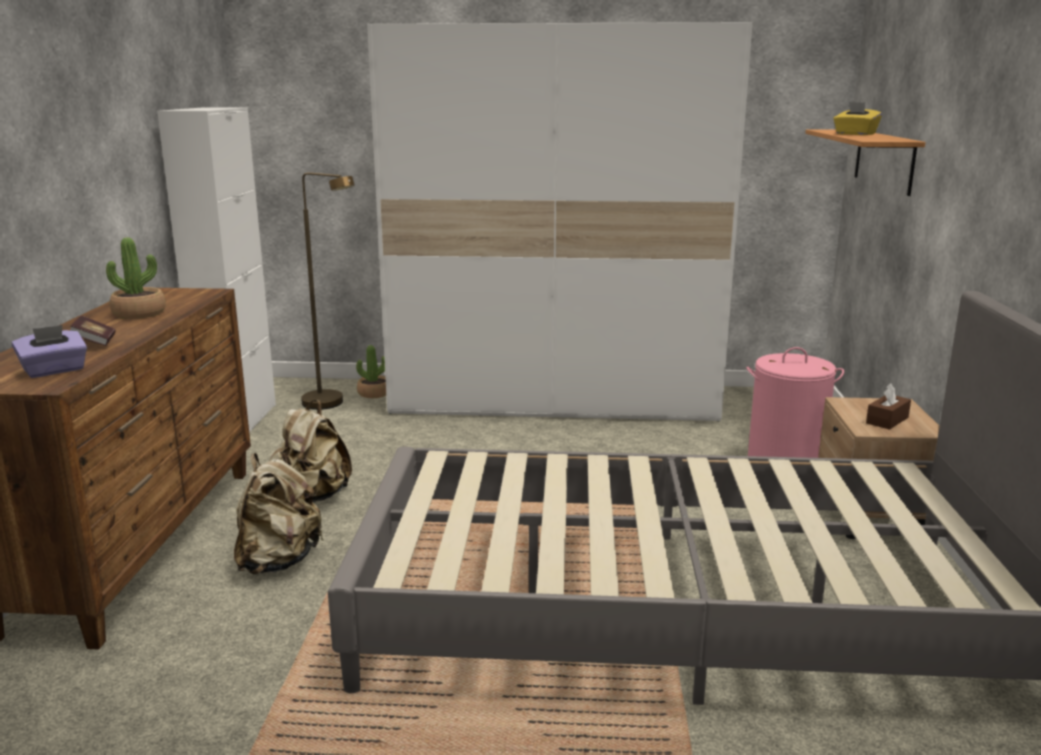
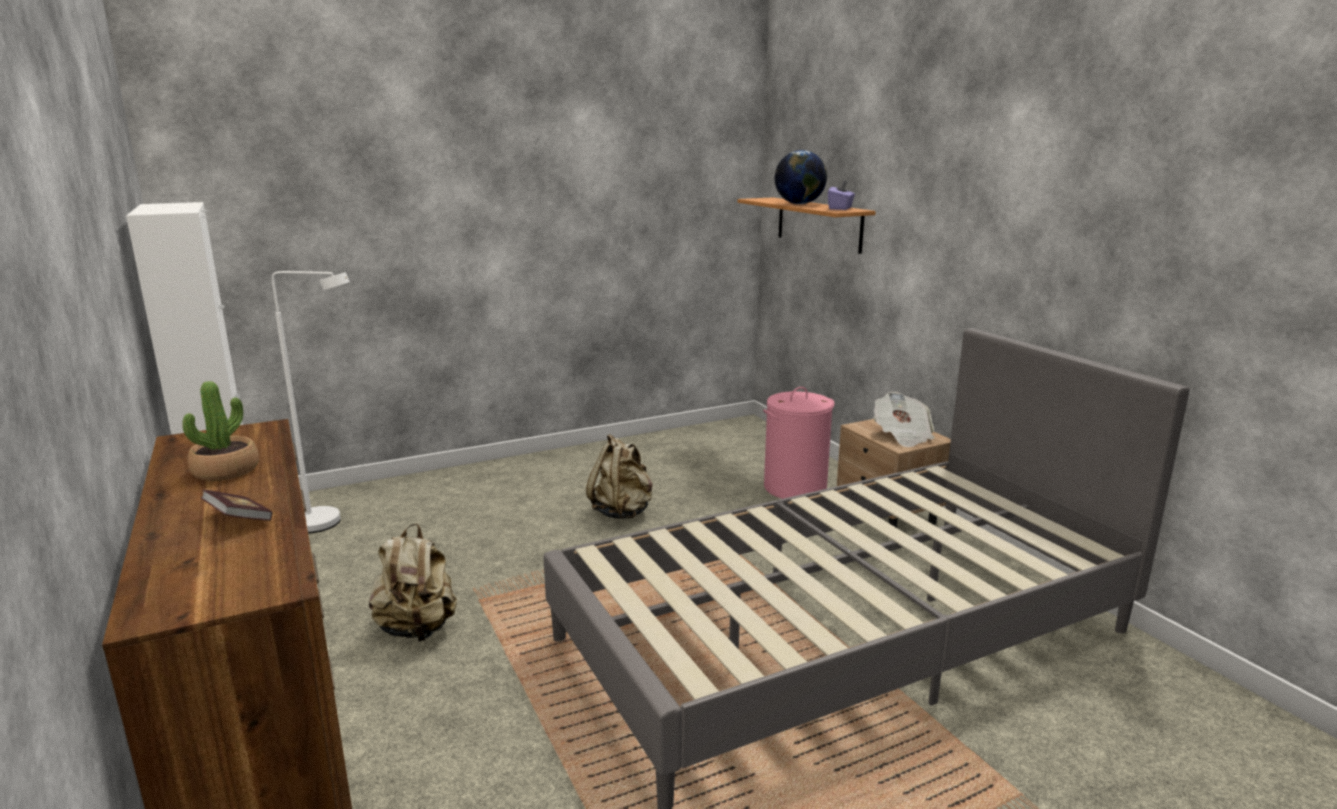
camera: 30 degrees left, 0 degrees up
purple tissue box [12,325,87,378] -> purple tissue box moved to [828,181,855,210]
beige backpack [234,453,324,575] -> beige backpack moved to [586,434,653,519]
brown floor lamp [301,172,355,410] -> white floor lamp [272,271,350,533]
potted plant [356,345,386,398] -> none
white wardrobe [367,22,753,421] -> none
yellow tissue box [833,102,882,135] -> globe [775,150,827,204]
brown tissue box [866,383,911,430] -> newspaper [874,392,935,447]

